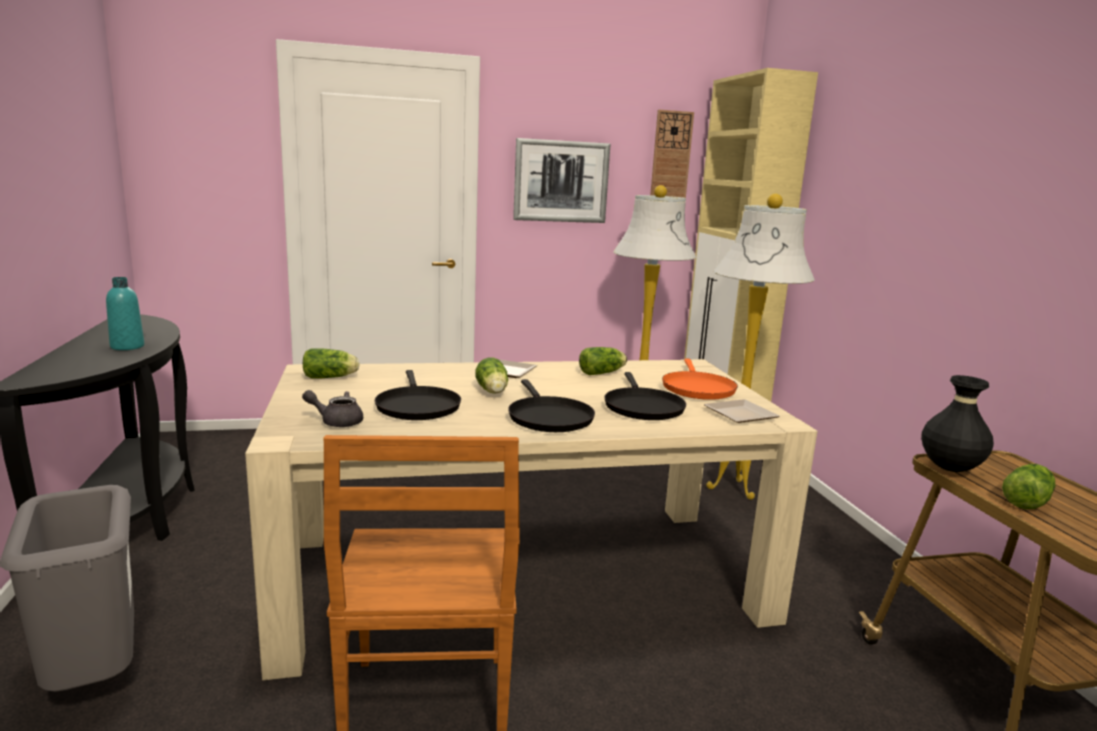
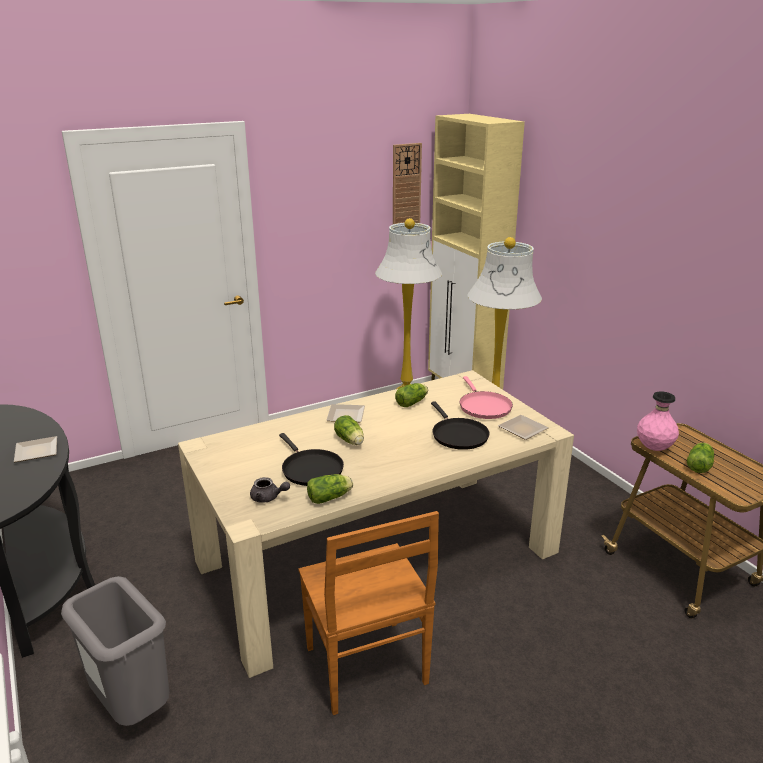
camera: 15 degrees left, 10 degrees up
turquoise bottle [106,277,145,350] -> plate [14,436,57,462]
grey teapot [302,390,363,427] -> grey teapot turned 150 degrees counterclockwise [250,477,290,503]
lettuce [303,348,360,378] -> lettuce moved to [307,474,353,504]
black frying pan [508,379,595,432] -> none
picture [513,138,610,223] -> none
orange frying pan [662,358,738,400] -> pink frying pan [460,376,513,419]
black vase [921,375,994,472] -> pink vase [637,392,679,451]

